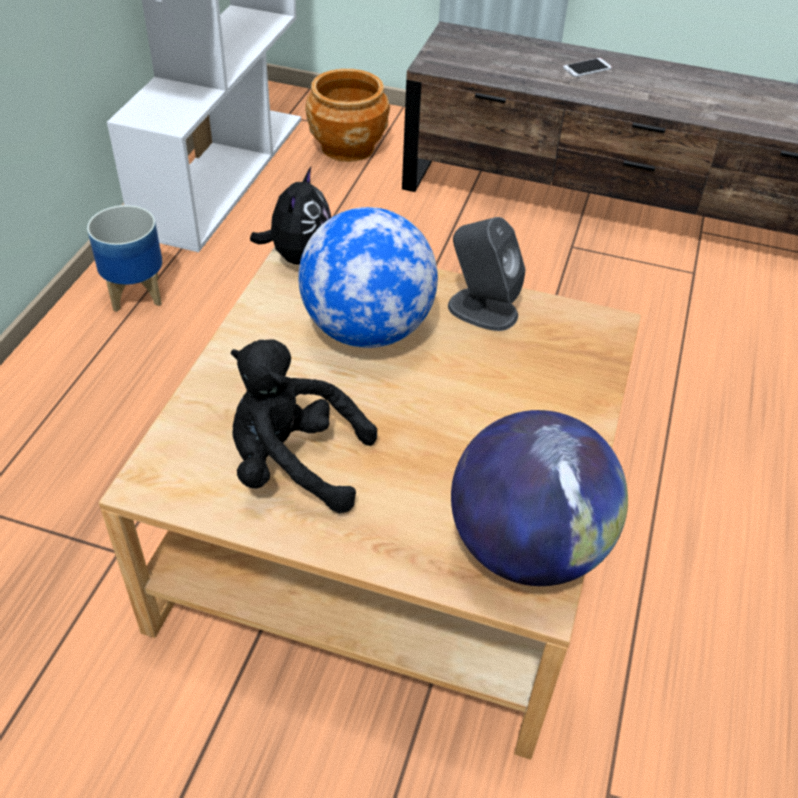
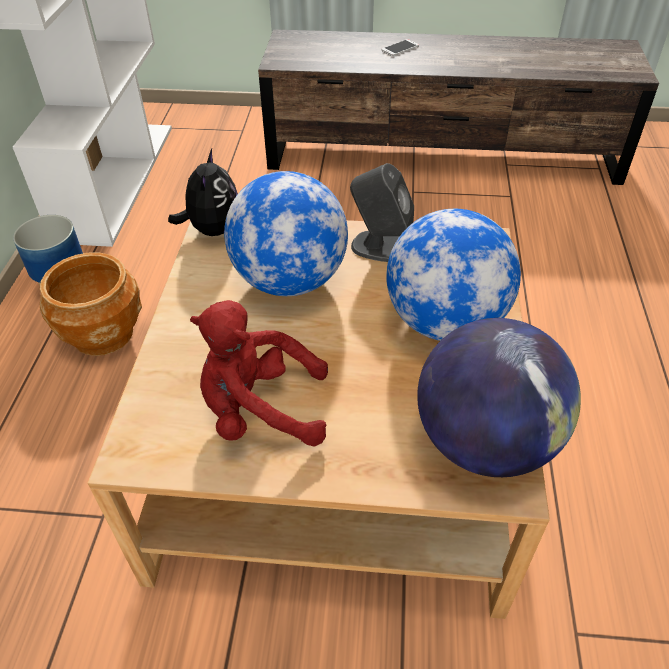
camera: 10 degrees left, 0 degrees up
black plush toy [231,339,377,514] -> red plush toy [190,300,328,447]
brown planter [305,69,390,162] -> brown planter moved to [40,253,142,356]
none -> globe [386,209,521,341]

